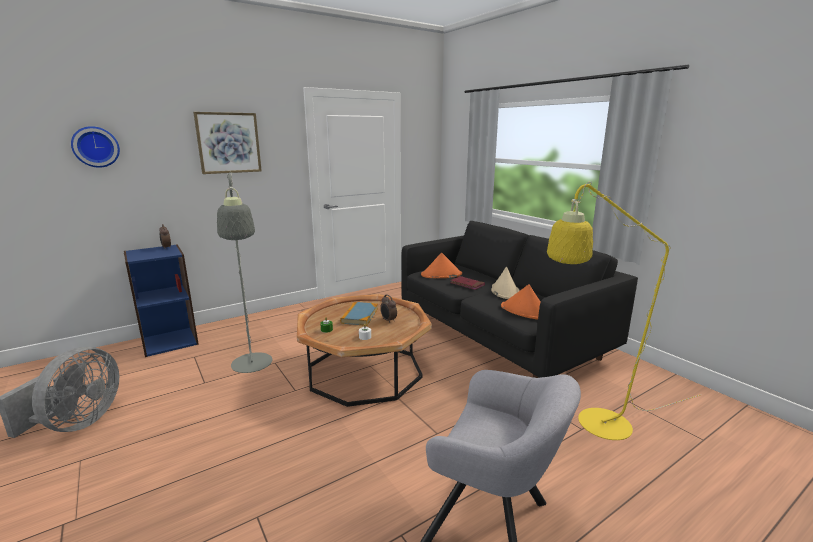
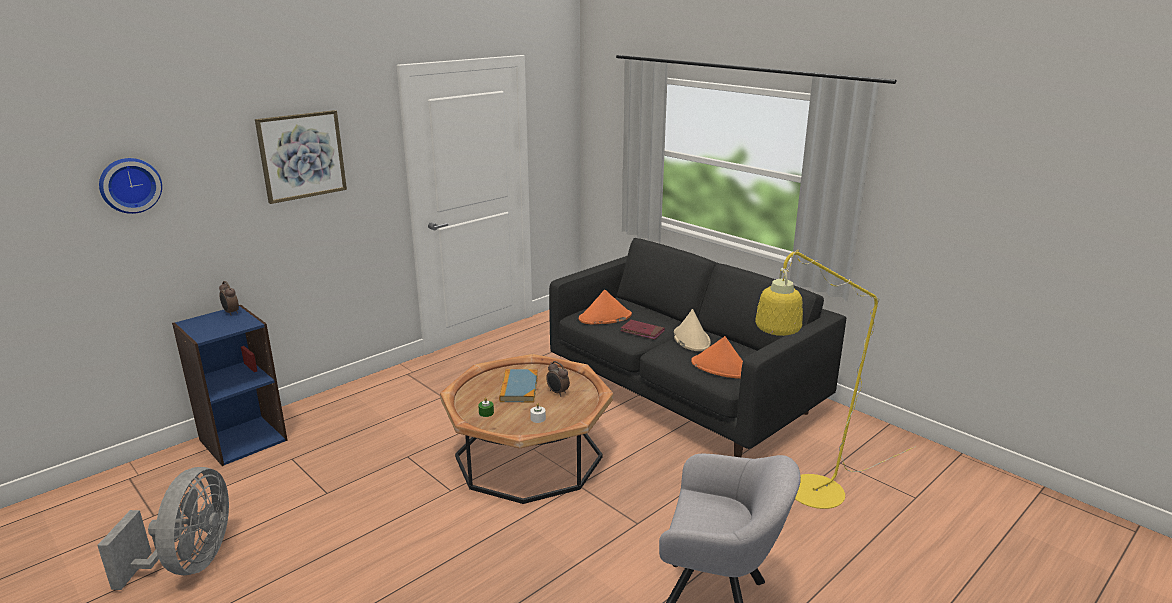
camera: 10 degrees left, 5 degrees up
grey floor lamp [217,172,272,373] -> none

